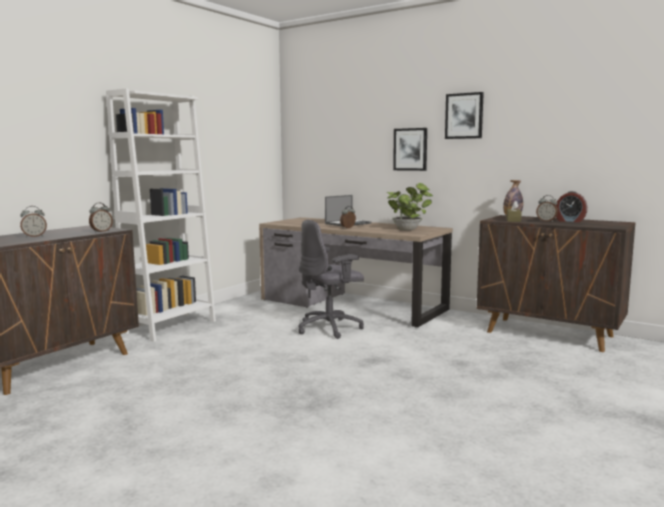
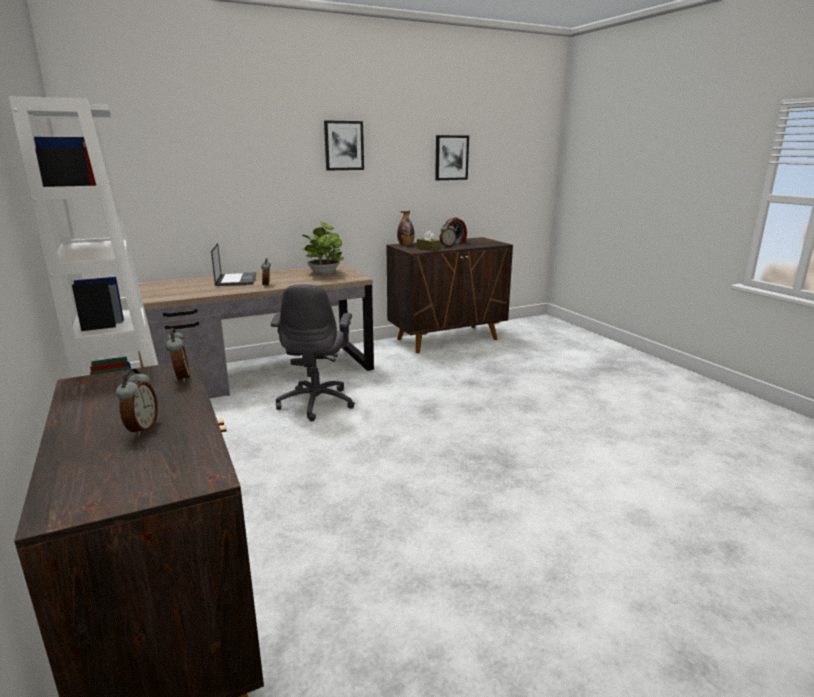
camera: 60 degrees left, 10 degrees up
picture [393,128,427,171] -> picture moved to [435,135,469,180]

